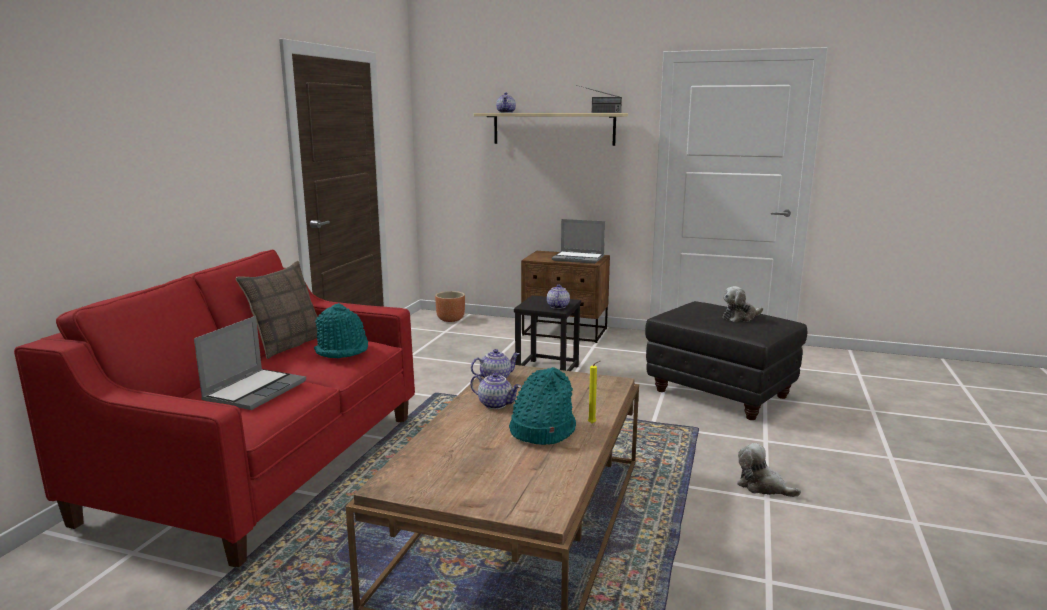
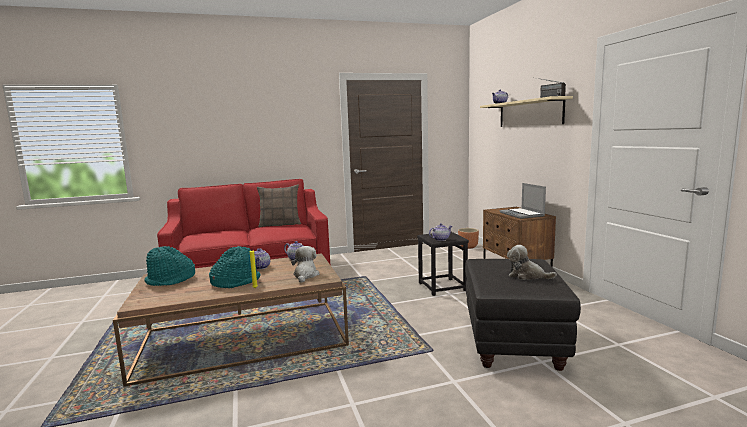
camera: 55 degrees right, 5 degrees down
laptop [194,316,306,410] -> none
turquoise hat [314,303,368,358] -> turquoise hat moved to [144,246,195,286]
plush toy [737,443,801,497] -> plush toy moved to [291,246,319,283]

